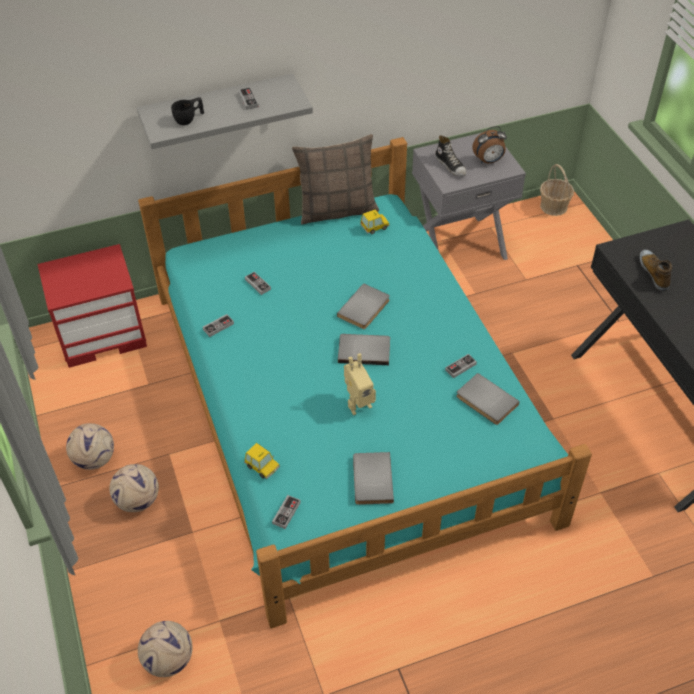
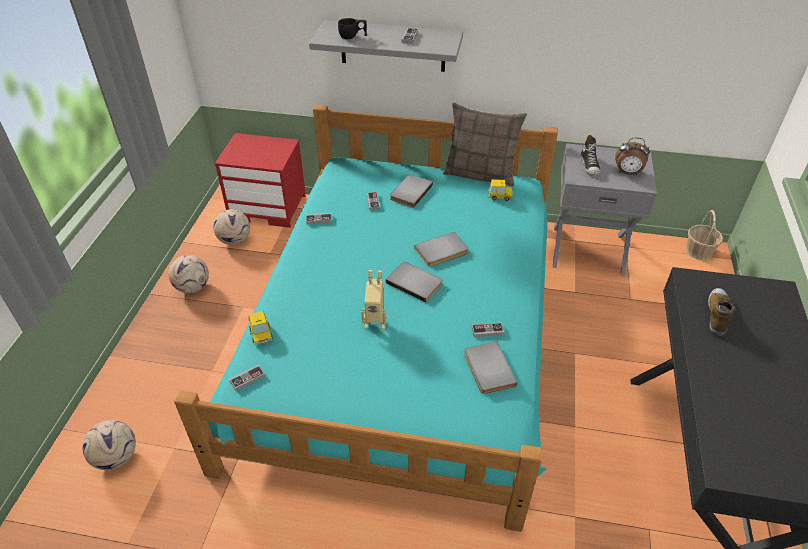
camera: 30 degrees right, 5 degrees down
football [109,464,159,512] -> football moved to [213,209,250,245]
grey book [353,452,394,505] -> grey book moved to [390,174,433,208]

